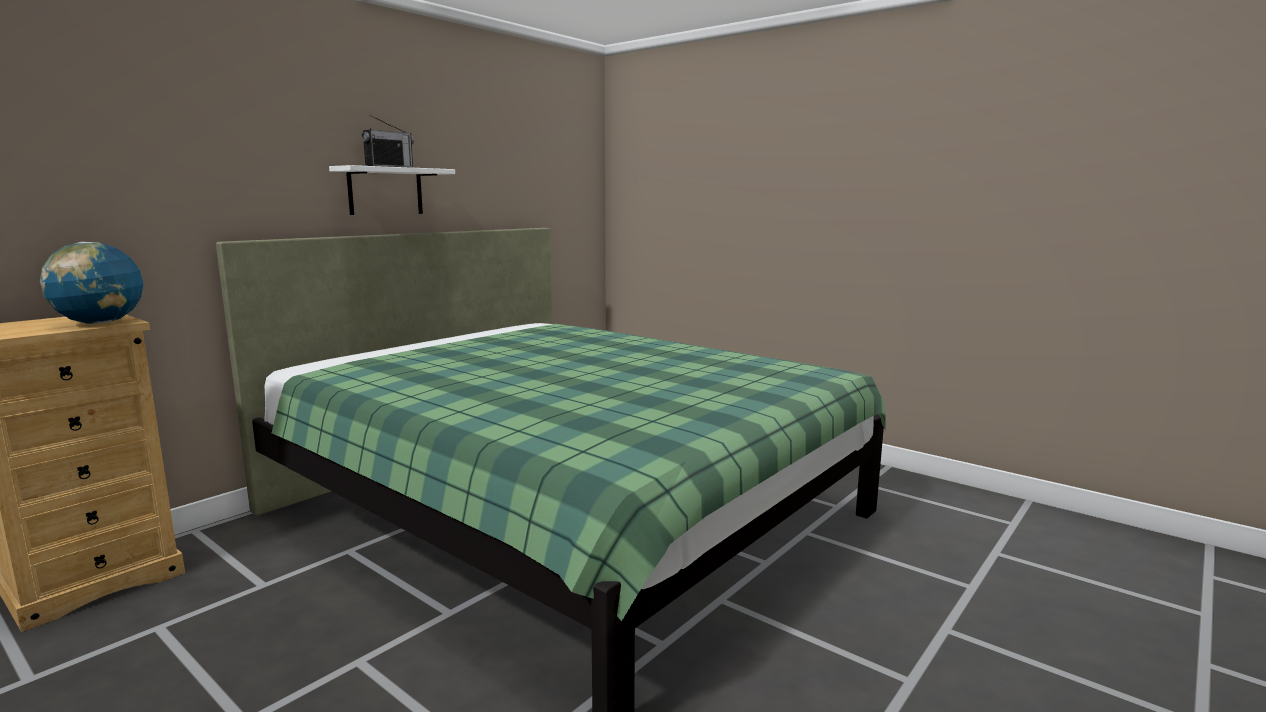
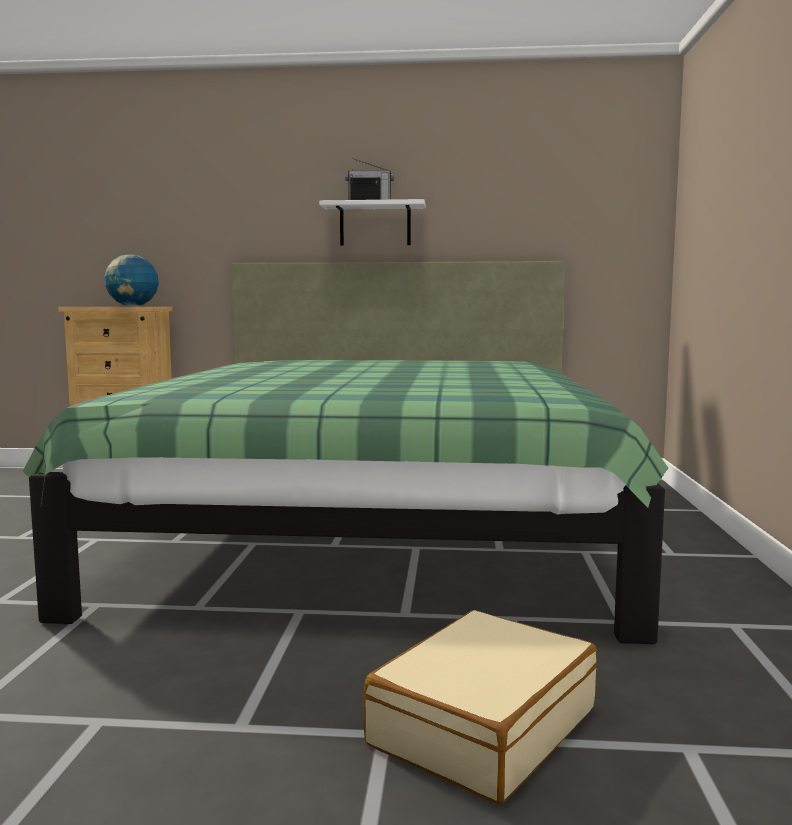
camera: 55 degrees right, 5 degrees down
none -> beige suitcase [363,610,597,804]

